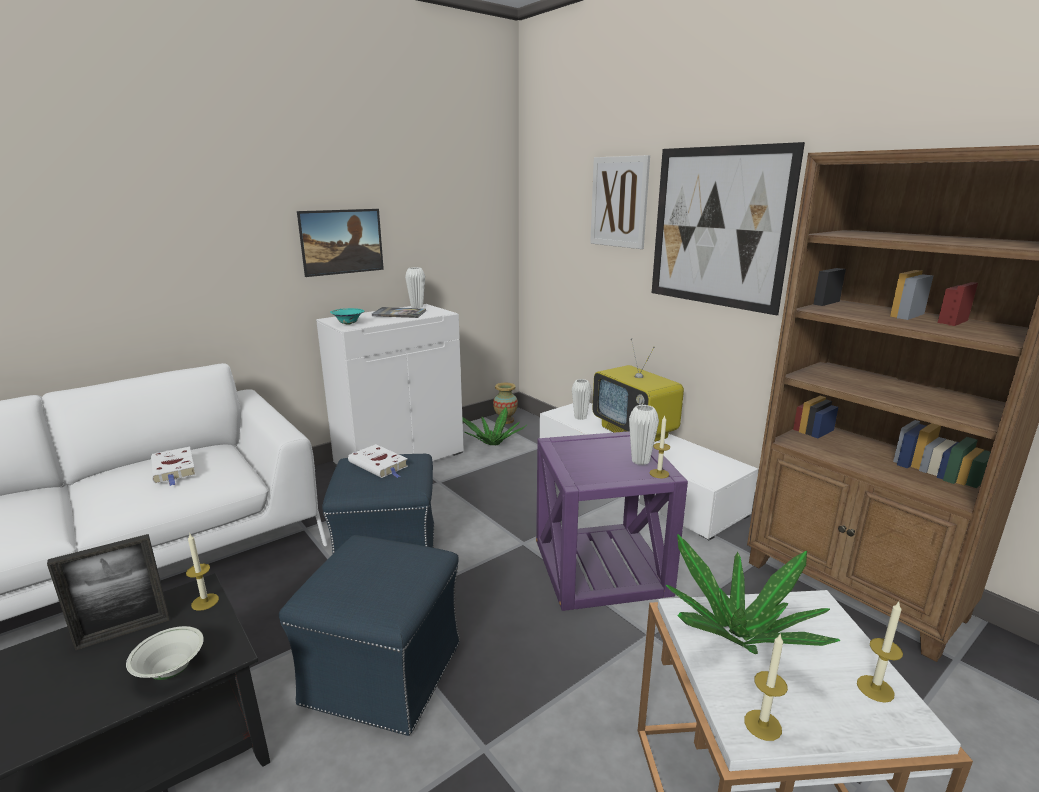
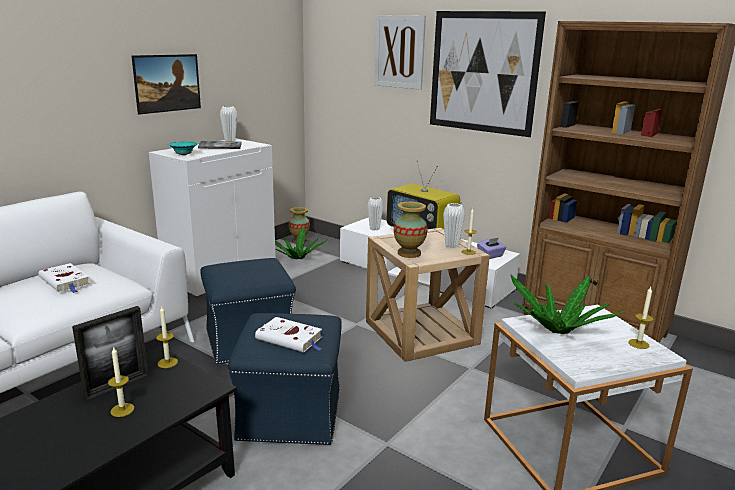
camera: 15 degrees left, 0 degrees up
white bowl [126,626,204,680] -> none
white book [348,444,408,478] -> white book moved to [255,317,322,353]
purple side table [536,431,688,611] -> beige side table [366,228,490,362]
candle [744,633,788,741] -> candle moved to [108,346,134,417]
none -> vase [394,202,428,258]
none -> purple tissue box [477,238,506,259]

